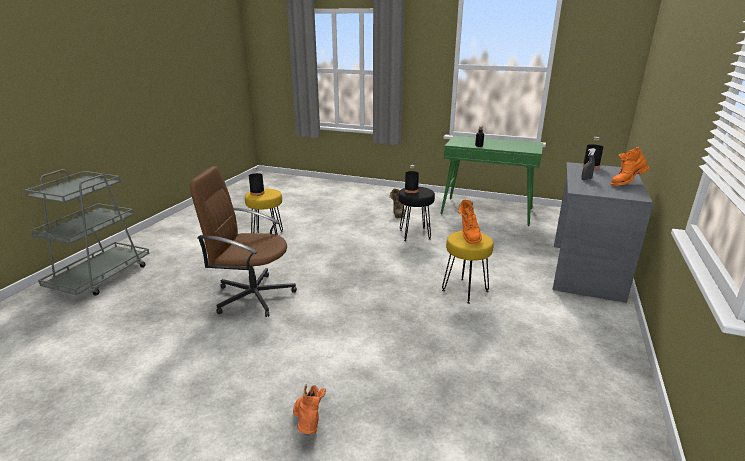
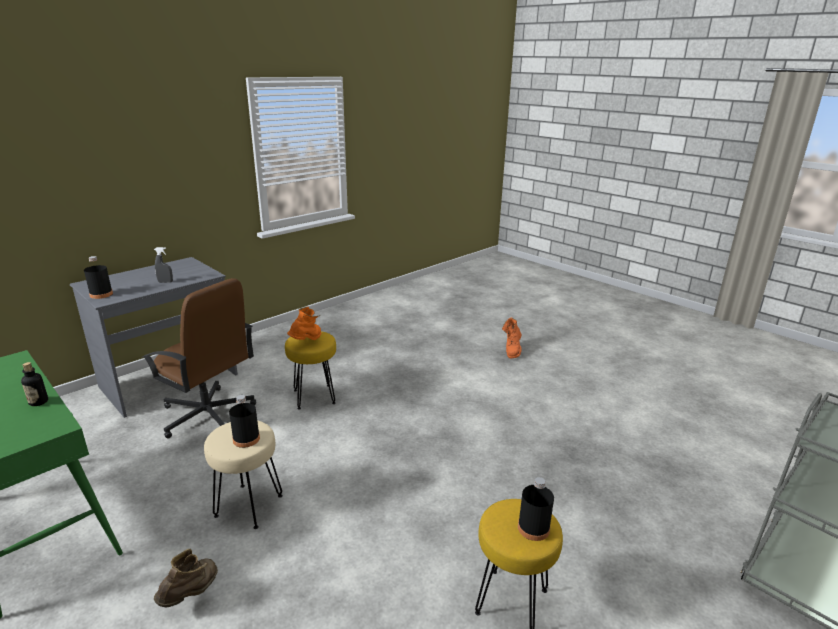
camera: 155 degrees left, 0 degrees up
brown office chair [190,166,297,317] -> brown office chair moved to [142,278,256,438]
black stool [398,187,435,241] -> beige stool [204,420,283,529]
orange boot [610,147,649,185] -> none

